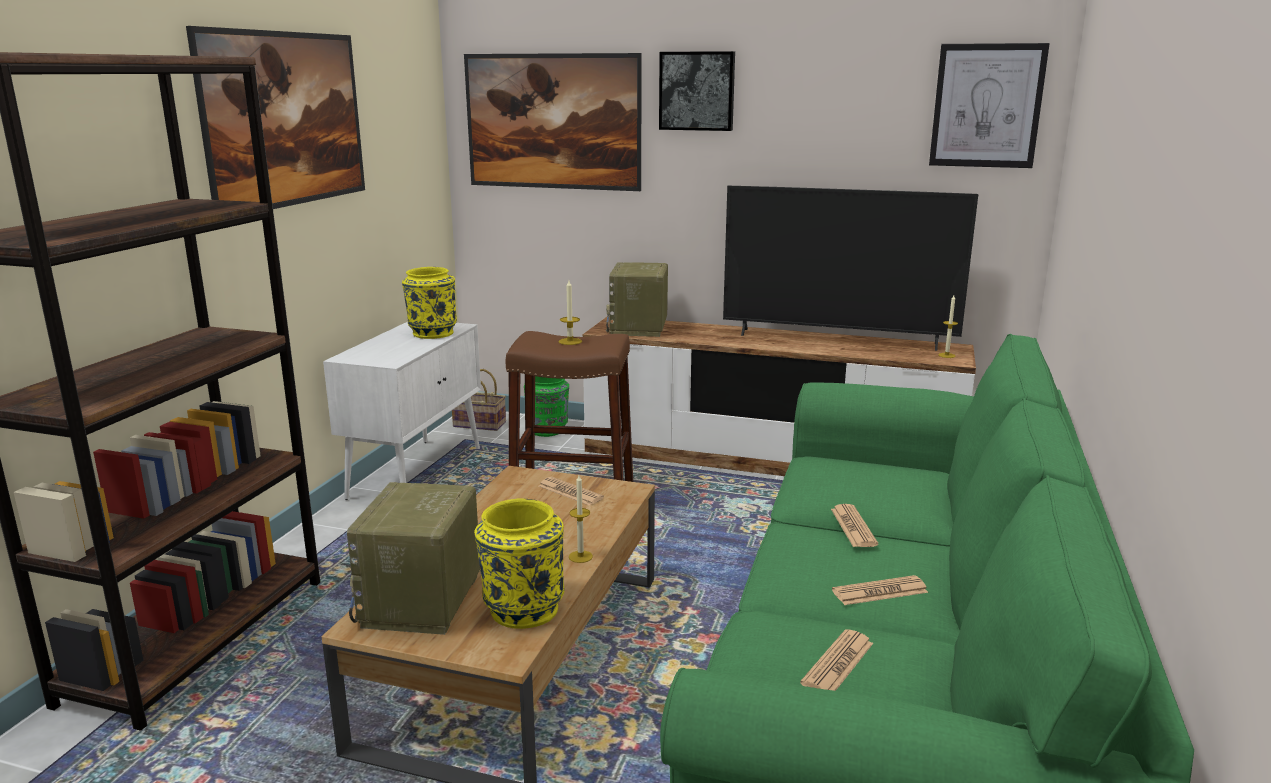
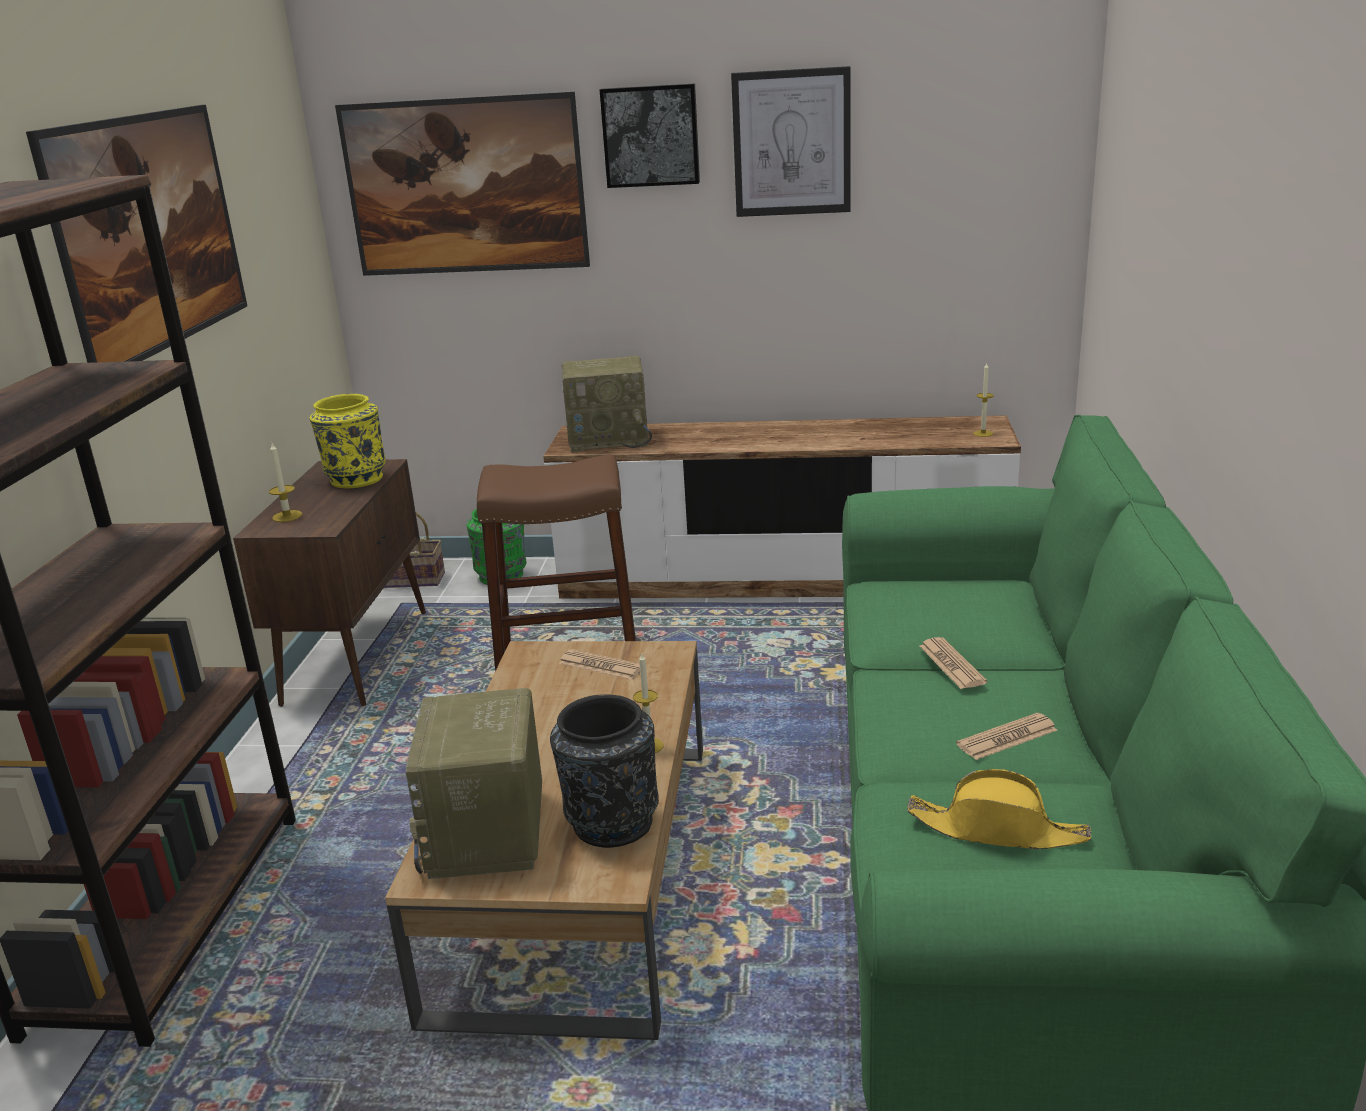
camera: 10 degrees left, 5 degrees up
white cabinet [323,322,481,500] -> brown cabinet [233,459,426,707]
yellow vase [474,499,564,629] -> black vase [550,694,659,848]
candle [559,280,582,345] -> candle moved to [269,443,302,522]
radio [606,262,668,337] -> radio turned 90 degrees counterclockwise [562,356,652,452]
television [723,186,978,351] -> none
newspaper [800,629,873,691] -> yellow hat [907,769,1092,849]
picture [929,43,1050,168] -> picture moved to [731,66,851,217]

